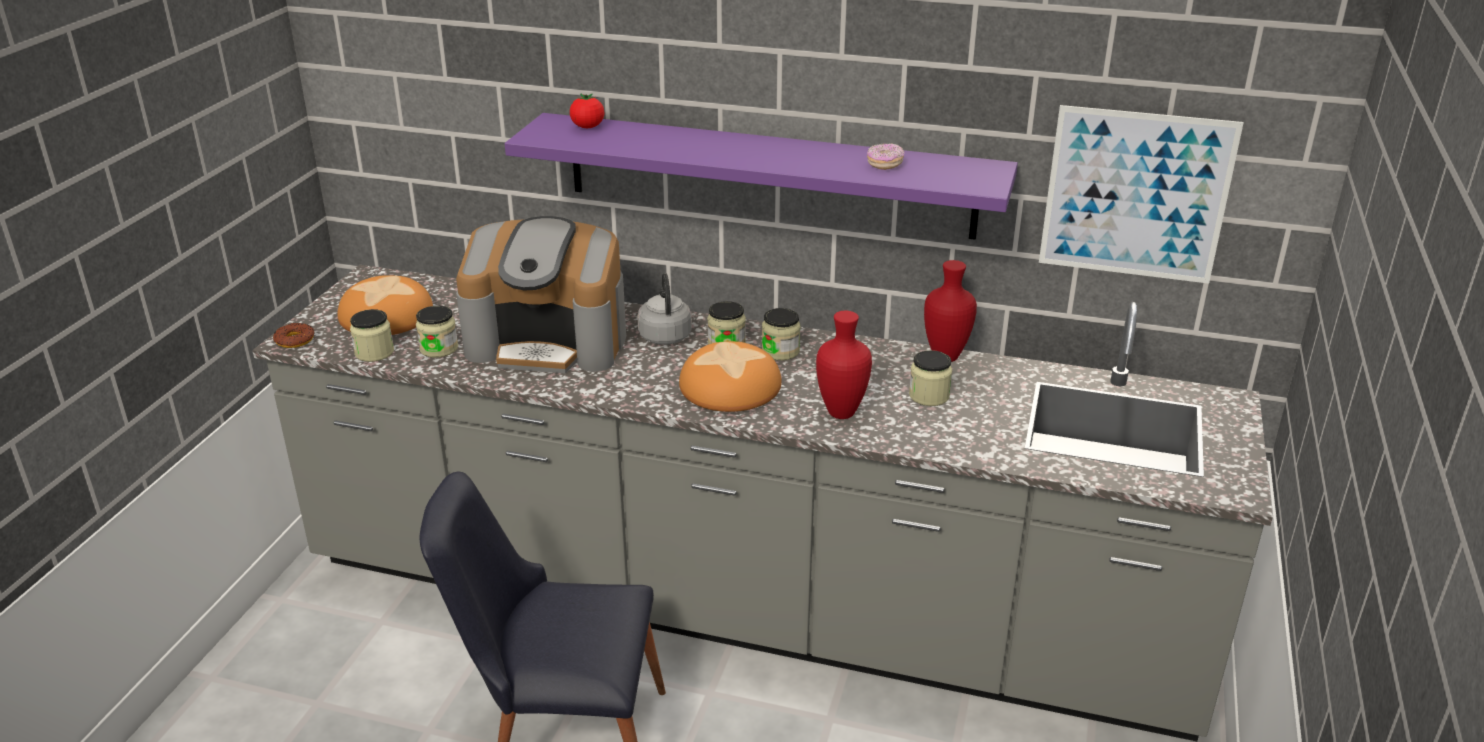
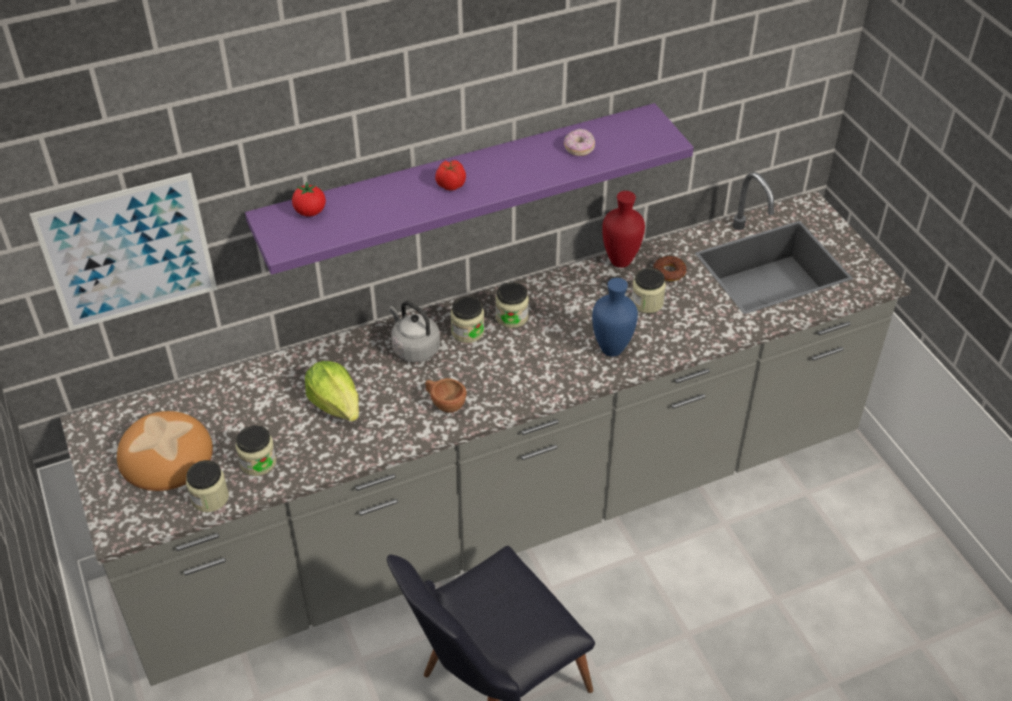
camera: 40 degrees left, 15 degrees up
donut [273,323,314,348] -> donut moved to [653,256,687,281]
coffee machine [456,216,626,373] -> lettuce [305,361,359,421]
bread [679,341,782,412] -> none
red vase [816,311,872,419] -> blue vase [592,278,638,357]
picture [1039,105,1244,284] -> picture moved to [30,173,217,331]
none -> brown cup [425,378,467,413]
none -> tomato [435,160,466,191]

